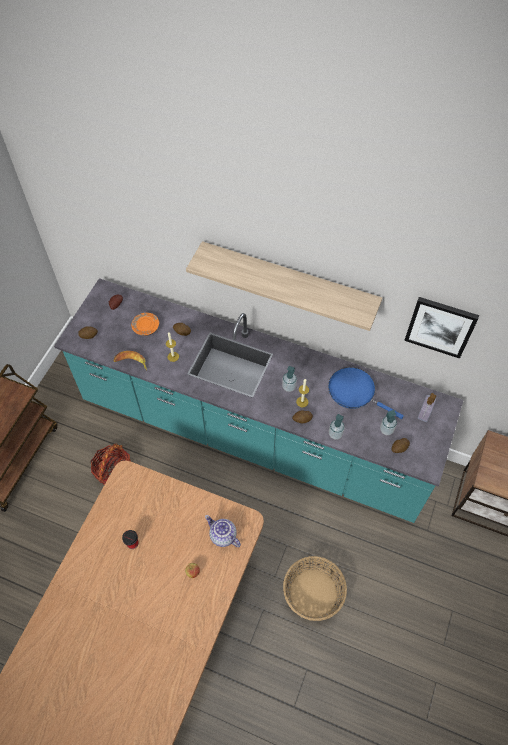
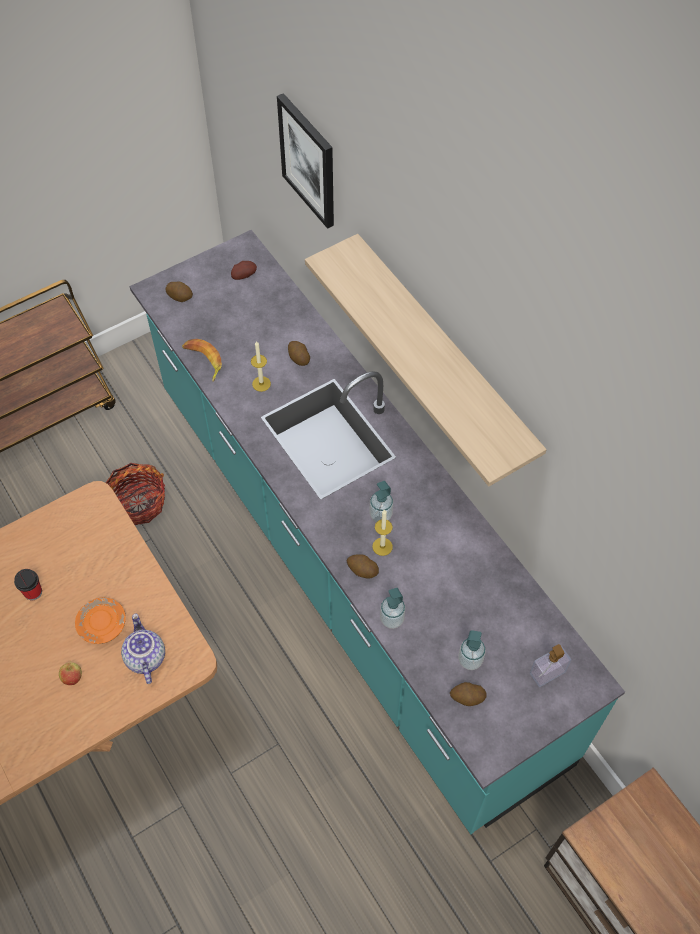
camera: 35 degrees right, 0 degrees up
orange plate [131,313,159,336] -> orange plate moved to [75,598,126,644]
basket [283,556,347,621] -> none
blue frying pan [328,367,404,419] -> none
picture [404,297,479,359] -> picture moved to [277,93,334,229]

